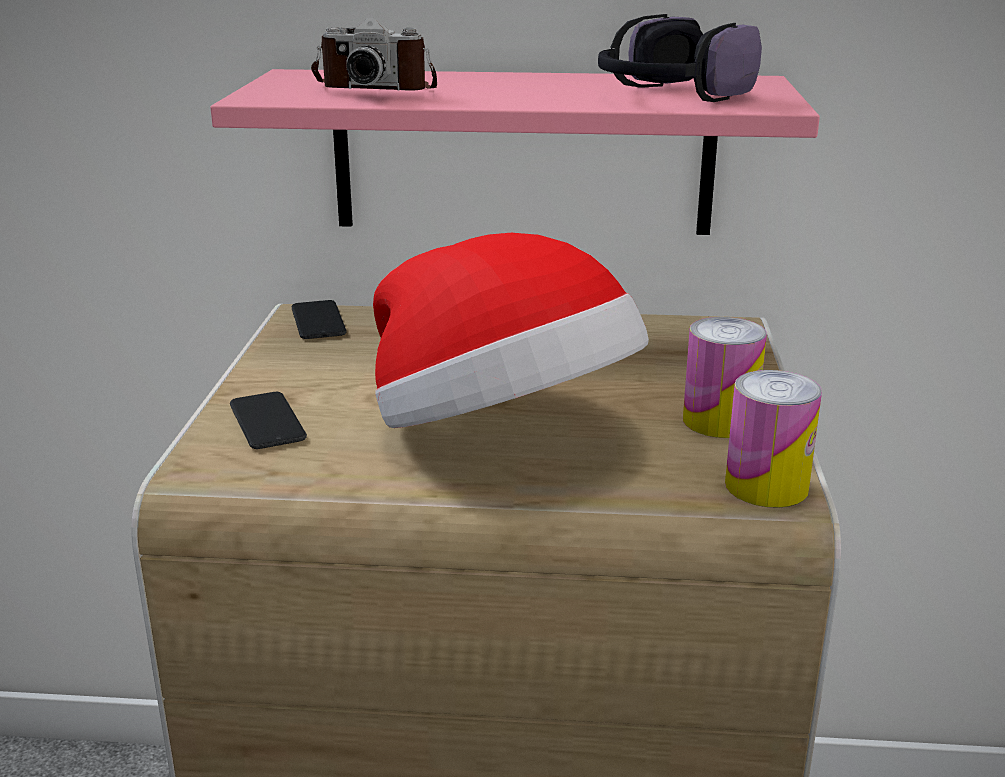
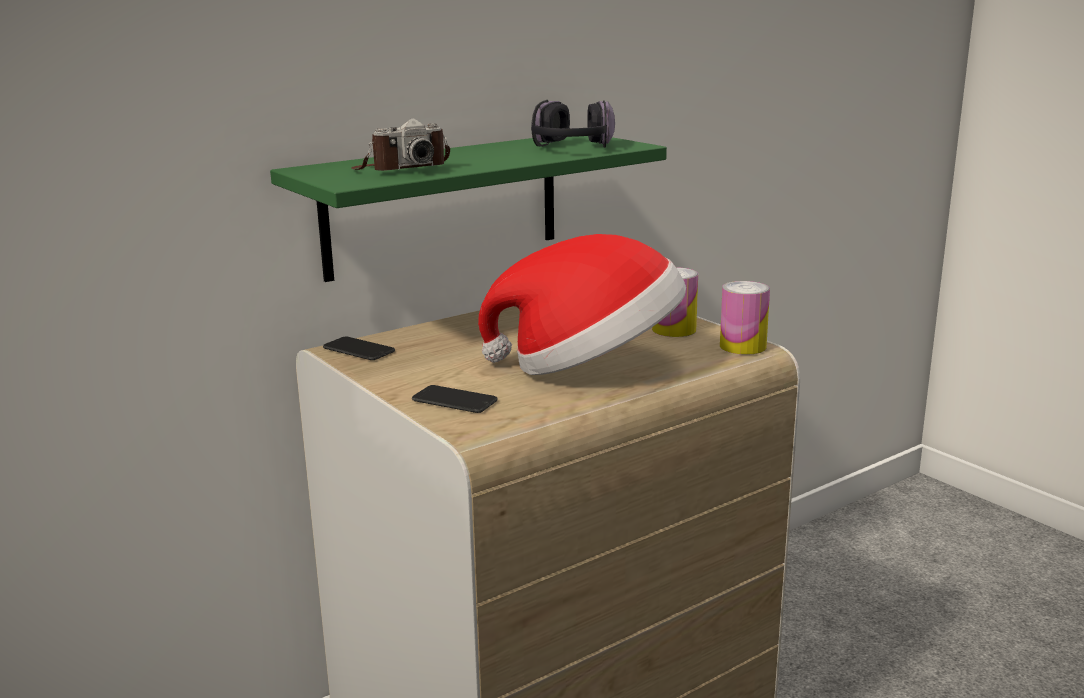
camera: 40 degrees left, 5 degrees down
pink shelf [210,69,820,235] -> green shelf [270,136,667,282]

